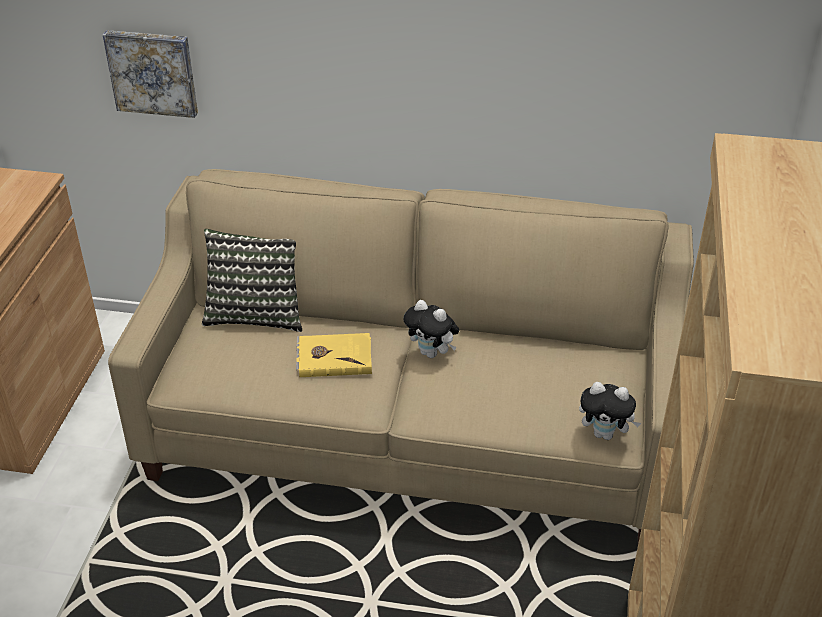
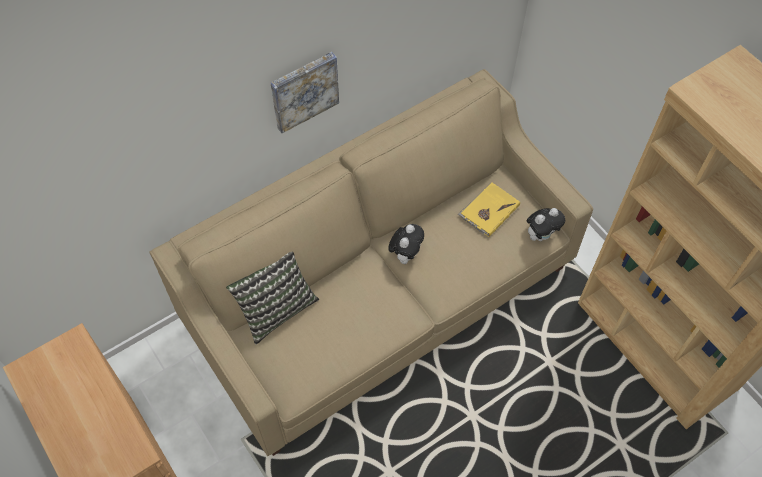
camera: 45 degrees left, 20 degrees up
picture [103,30,198,118] -> picture moved to [271,52,339,133]
yellow book [296,333,372,377] -> yellow book moved to [458,182,520,237]
plush toy [403,300,459,358] -> plush toy turned 60 degrees counterclockwise [388,224,424,264]

